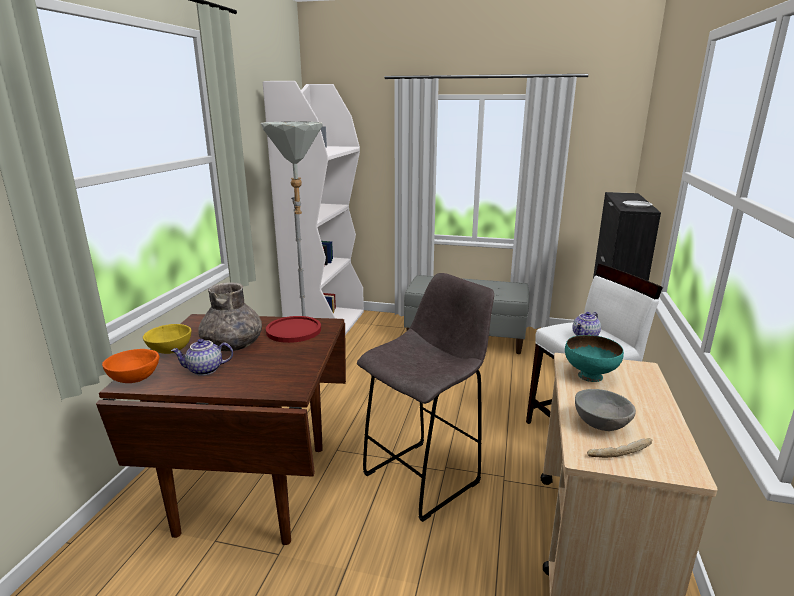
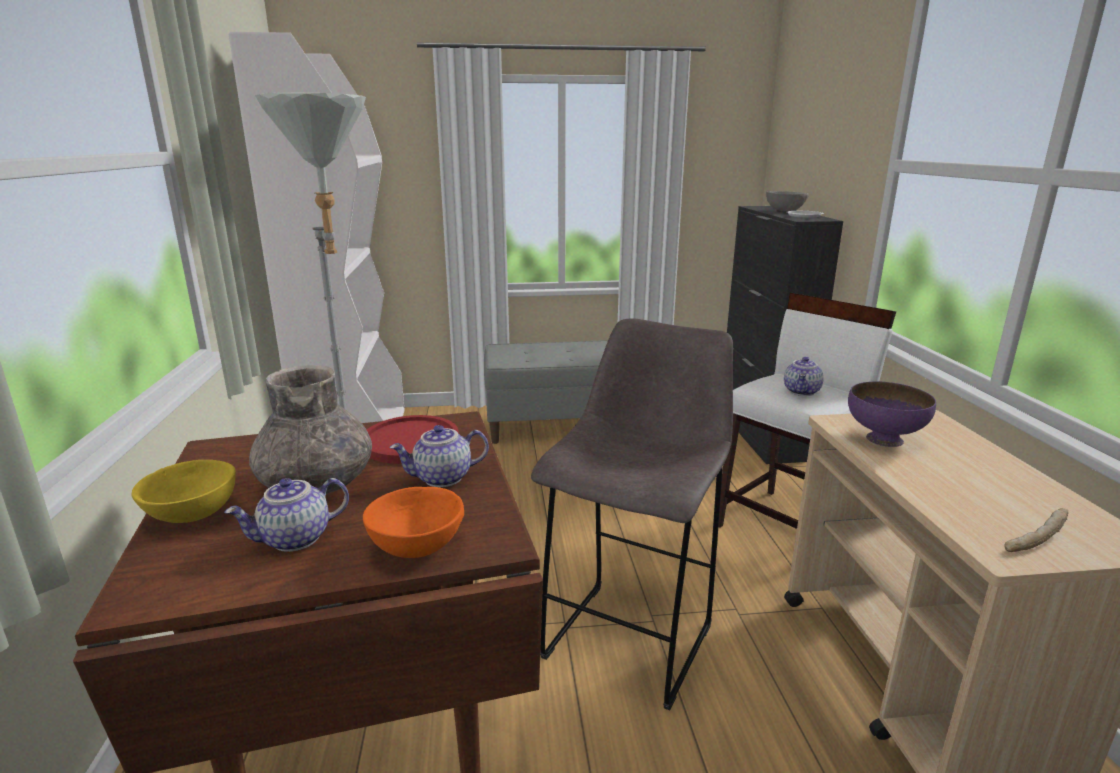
camera: 20 degrees left, 0 degrees up
orange bowl [102,349,159,383] -> orange bowl moved to [363,487,464,558]
turquoise bowl [565,335,624,382] -> purple bowl [848,382,936,447]
grey bowl [575,389,636,431] -> grey bowl moved to [766,191,809,212]
none -> teapot [389,425,489,487]

